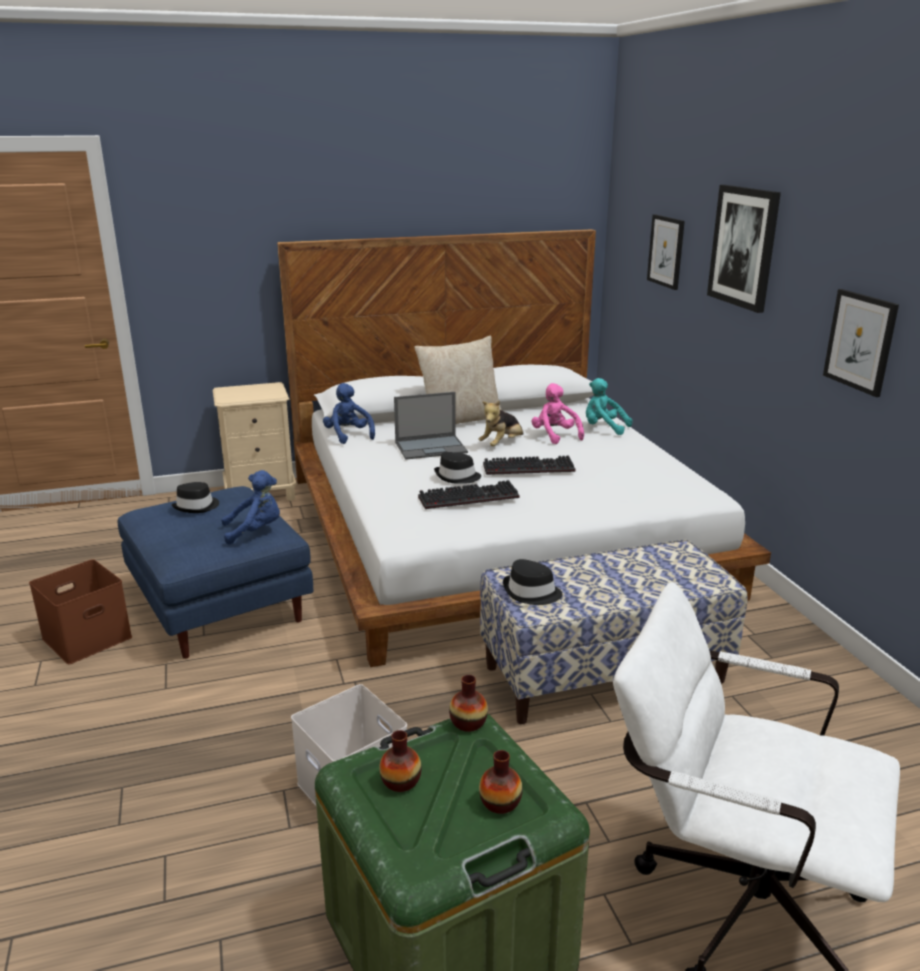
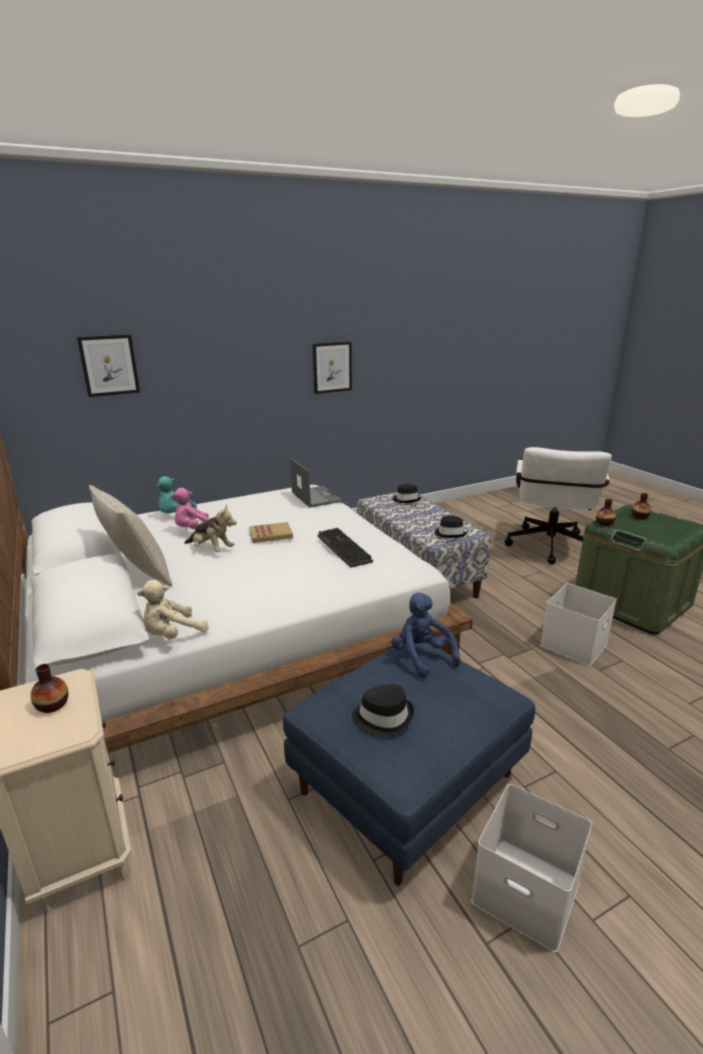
camera: 100 degrees left, 0 degrees up
brown storage box [29,559,132,664] -> white storage box [471,784,592,953]
blue plush toy [323,383,375,444] -> beige plush toy [137,580,209,639]
vase [379,730,422,792] -> vase moved to [30,664,68,713]
laptop [394,392,468,460] -> laptop moved to [290,458,343,508]
black hat [434,452,481,484] -> black hat moved to [392,484,421,503]
keyboard [483,456,575,475] -> book [249,522,293,543]
picture [707,185,781,313] -> none

